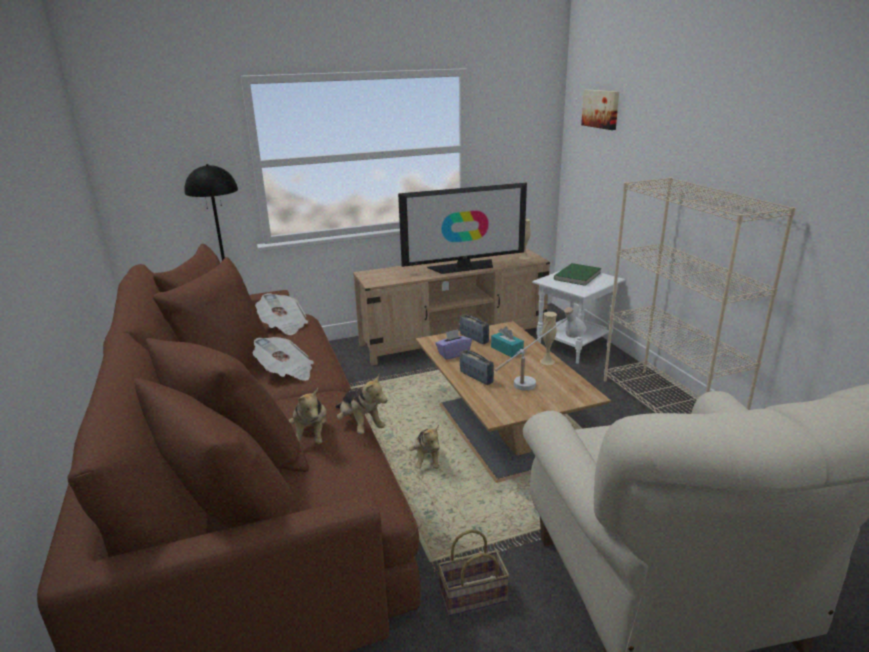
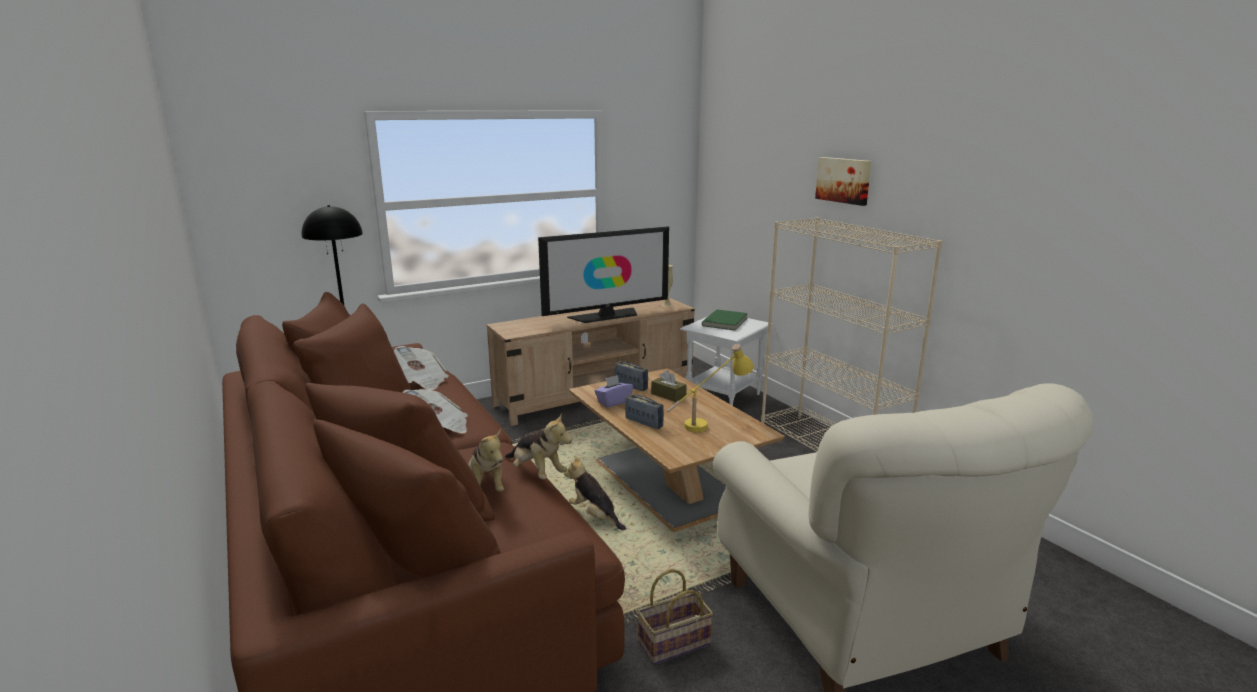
camera: 10 degrees left, 5 degrees down
plush toy [409,425,440,469] -> plush toy turned 150 degrees clockwise [564,456,626,530]
turquoise tissue box [491,327,524,357] -> brown tissue box [651,370,687,402]
white table lamp [495,307,587,391] -> yellow table lamp [667,344,754,432]
beige vase [540,312,557,365] -> none
picture [581,89,619,130] -> picture moved to [815,157,872,206]

